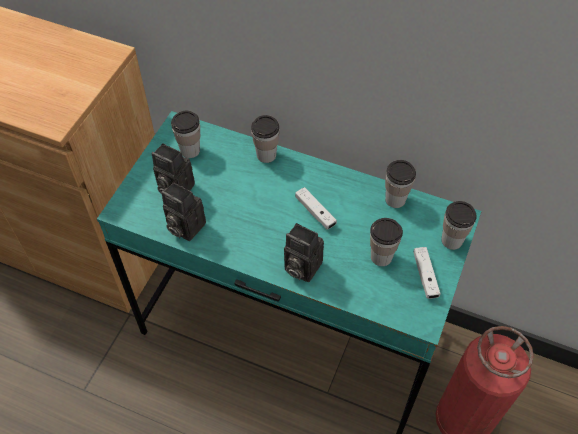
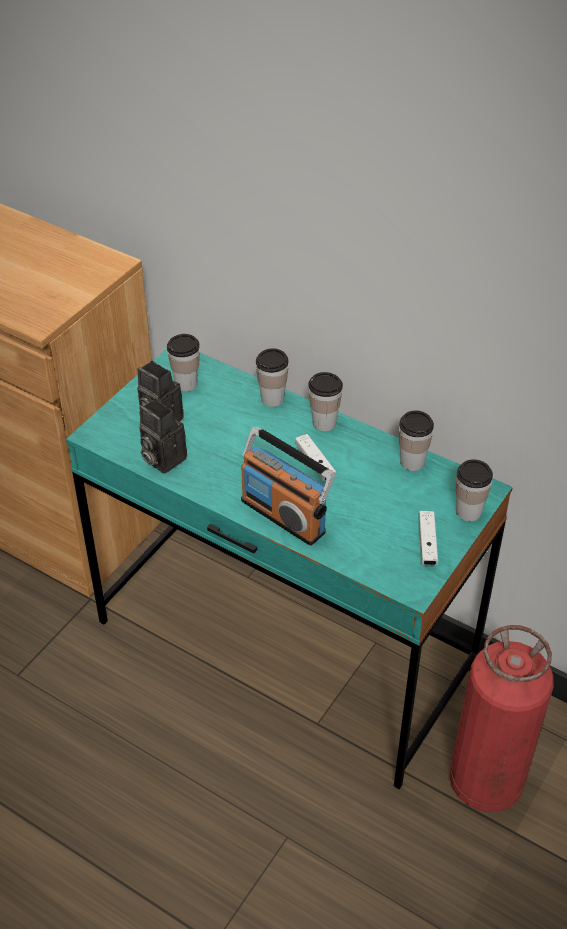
camera: 10 degrees right, 10 degrees down
camera [284,223,324,282] -> radio [241,427,335,546]
cup [370,218,403,266] -> cup moved to [309,372,343,431]

